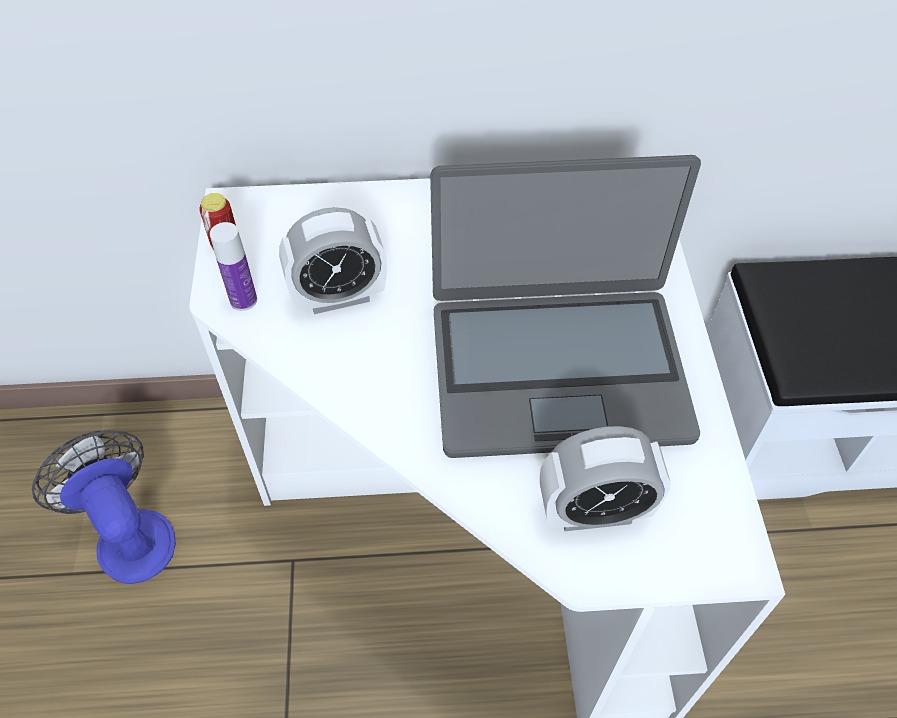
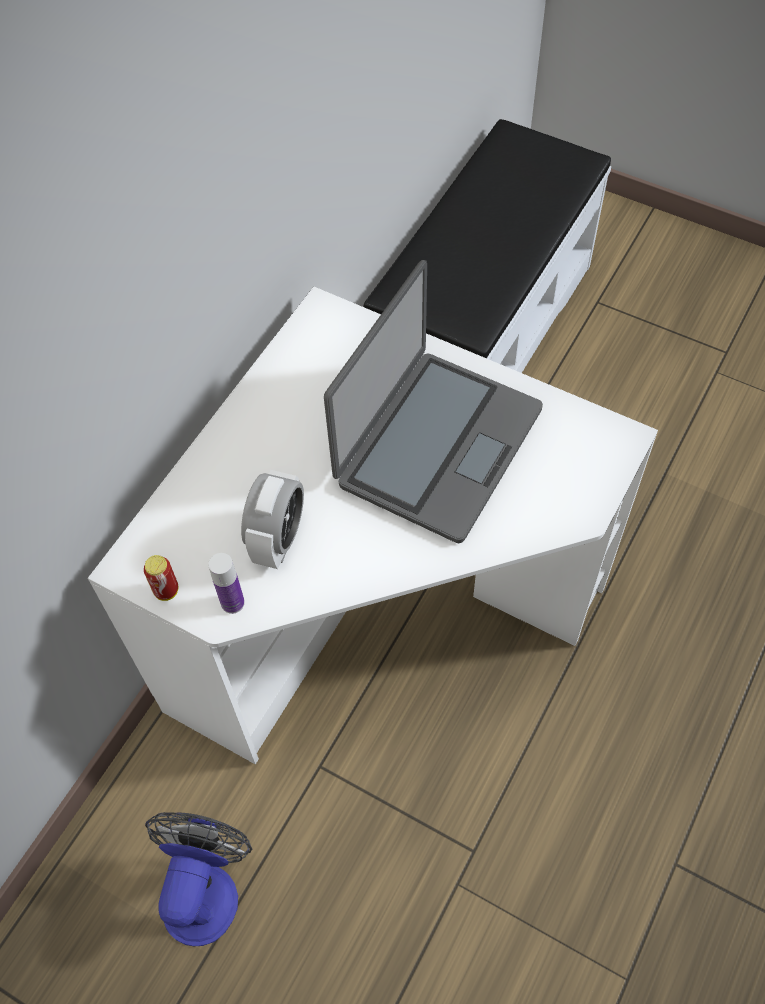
camera: 55 degrees left, 5 degrees up
fan [32,430,176,584] -> fan turned 105 degrees clockwise [145,812,252,946]
alarm clock [540,426,671,531] -> none

